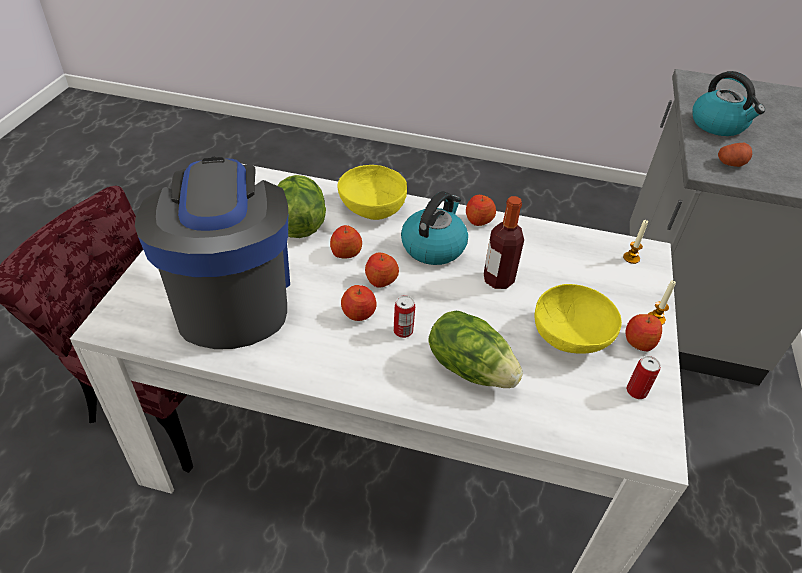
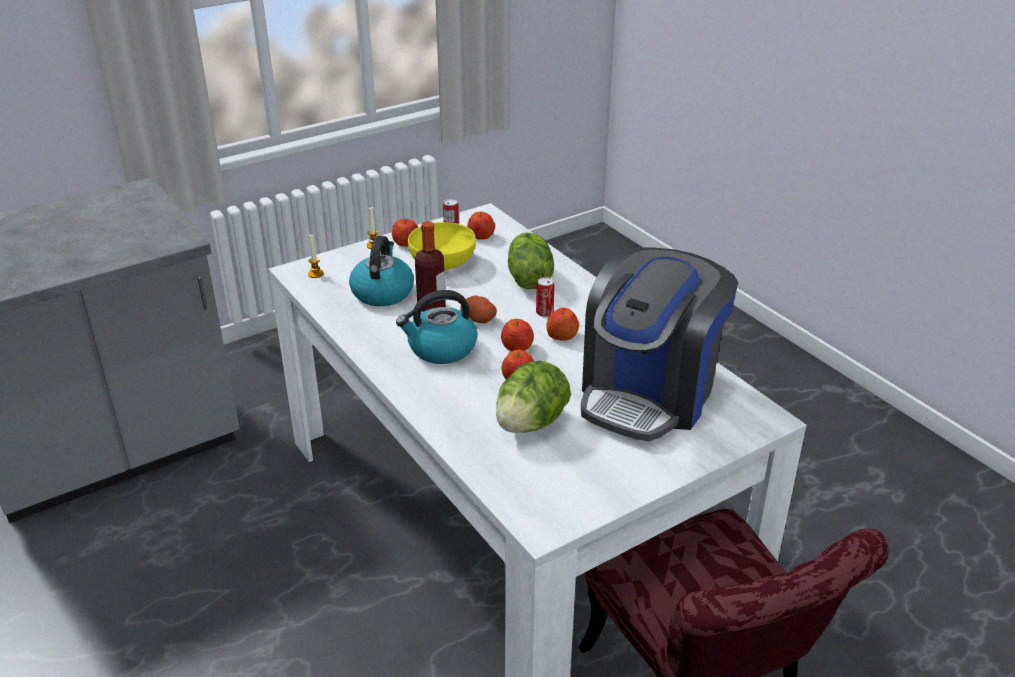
camera: 135 degrees left, 10 degrees down
yellow bowl [338,165,407,220] -> none
apple [466,195,496,226] -> apple moved to [467,212,495,240]
kettle [692,71,765,136] -> kettle moved to [349,236,414,306]
potato [718,143,752,167] -> potato moved to [460,296,497,323]

